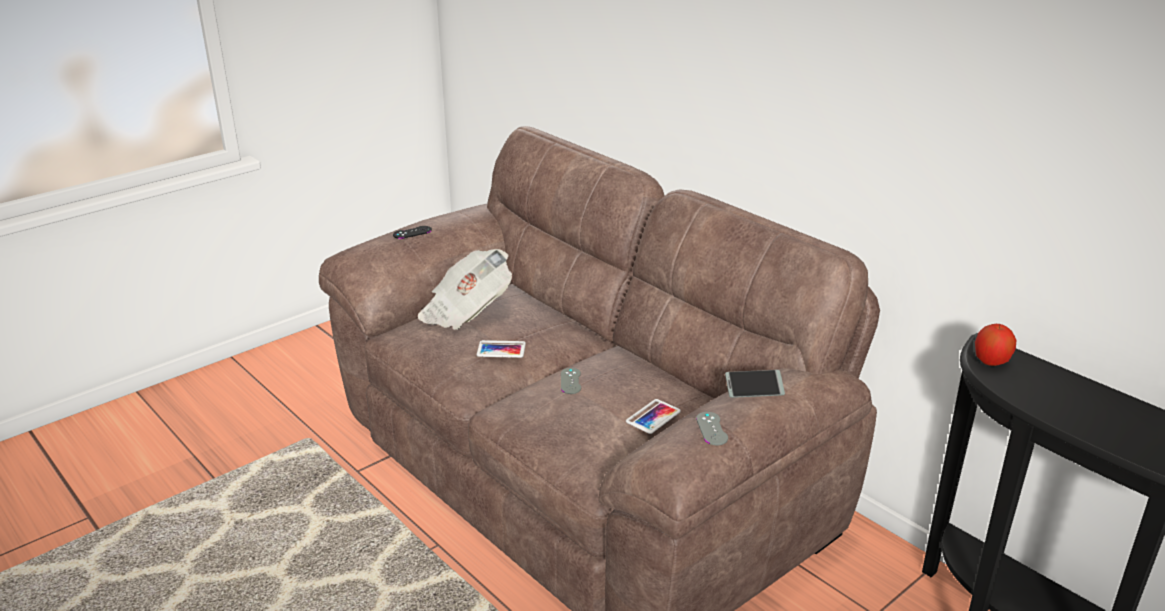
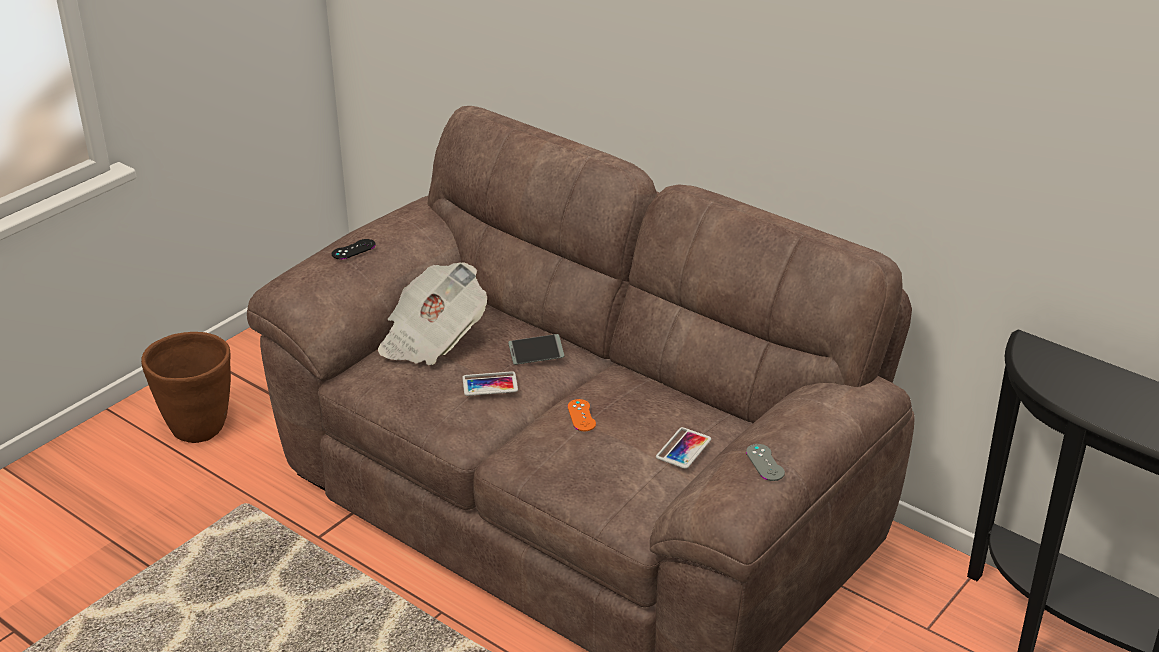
camera: 10 degrees left, 5 degrees up
grey game controller [561,368,581,394] -> orange game controller [568,399,596,431]
phone [725,370,785,398] -> phone moved to [508,334,564,365]
apple [975,324,1016,366] -> none
none -> brown planter [141,332,231,443]

